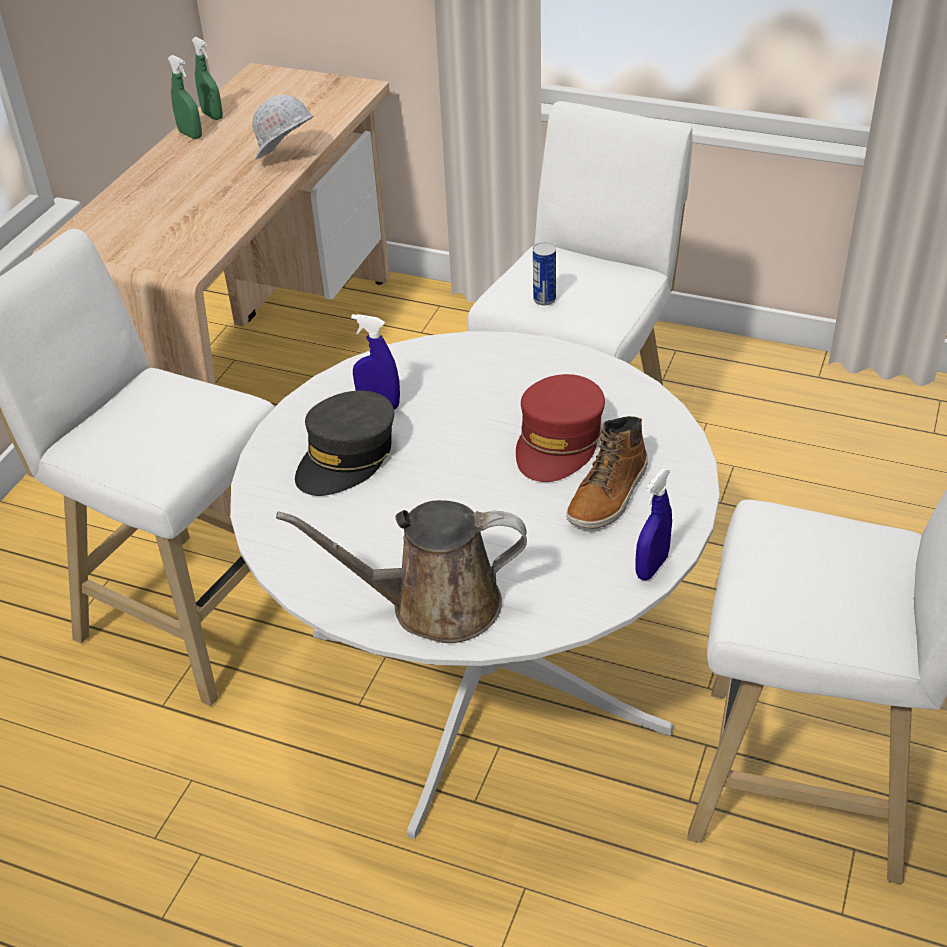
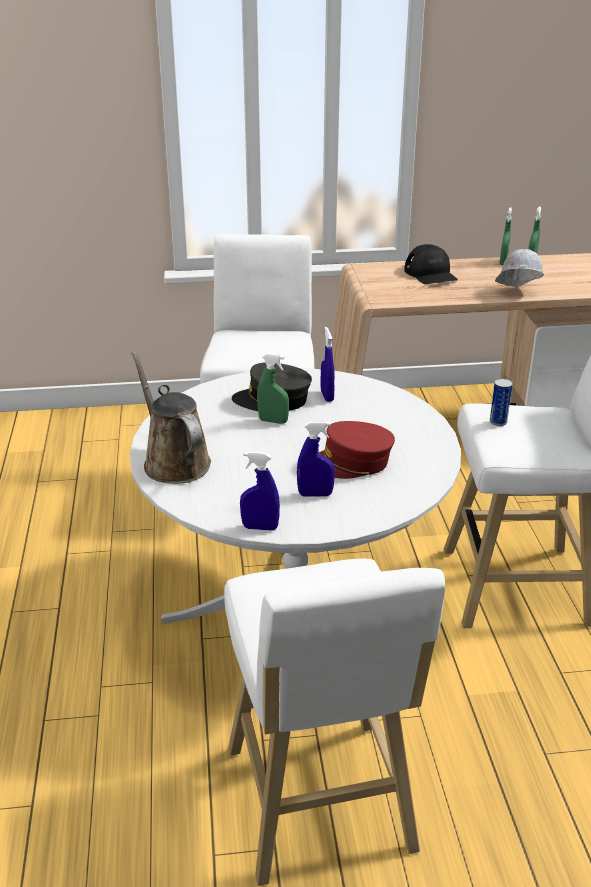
camera: 60 degrees right, 10 degrees down
boot [566,416,648,528] -> blue spray bottle [297,421,335,497]
none -> green spray bottle [257,353,289,424]
none -> black cap [404,244,458,284]

